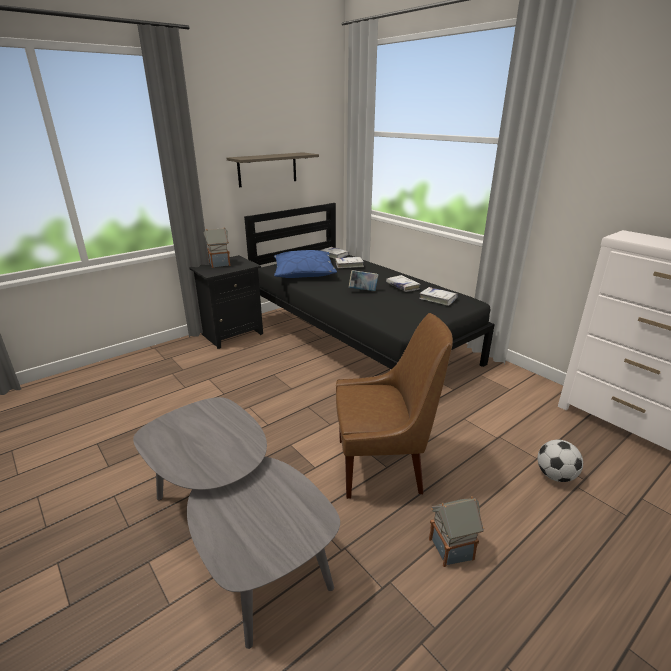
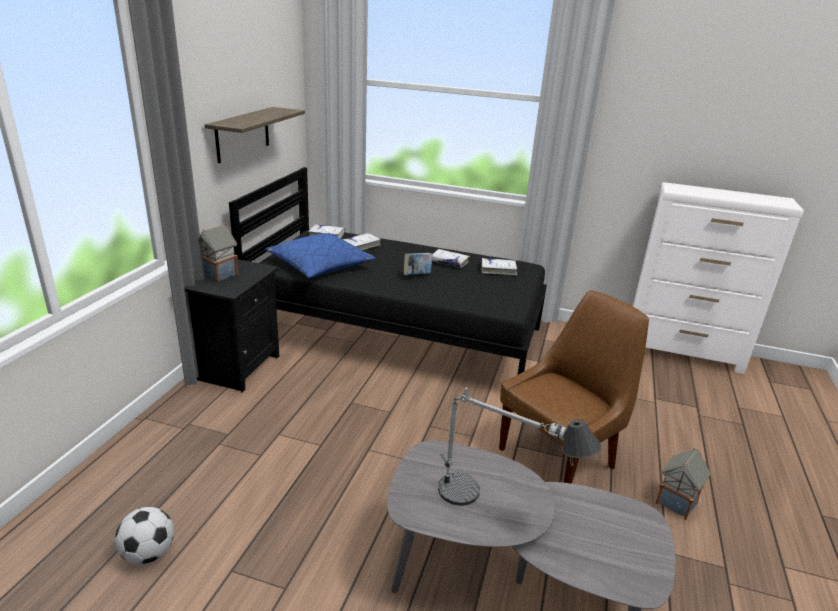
camera: 35 degrees left, 0 degrees up
football [537,440,583,482] -> football moved to [115,507,174,564]
none -> table lamp [438,388,602,506]

